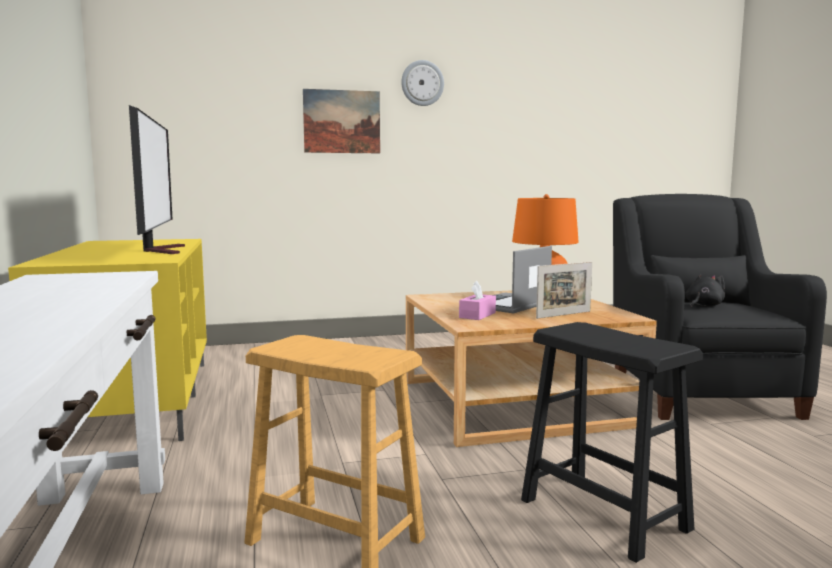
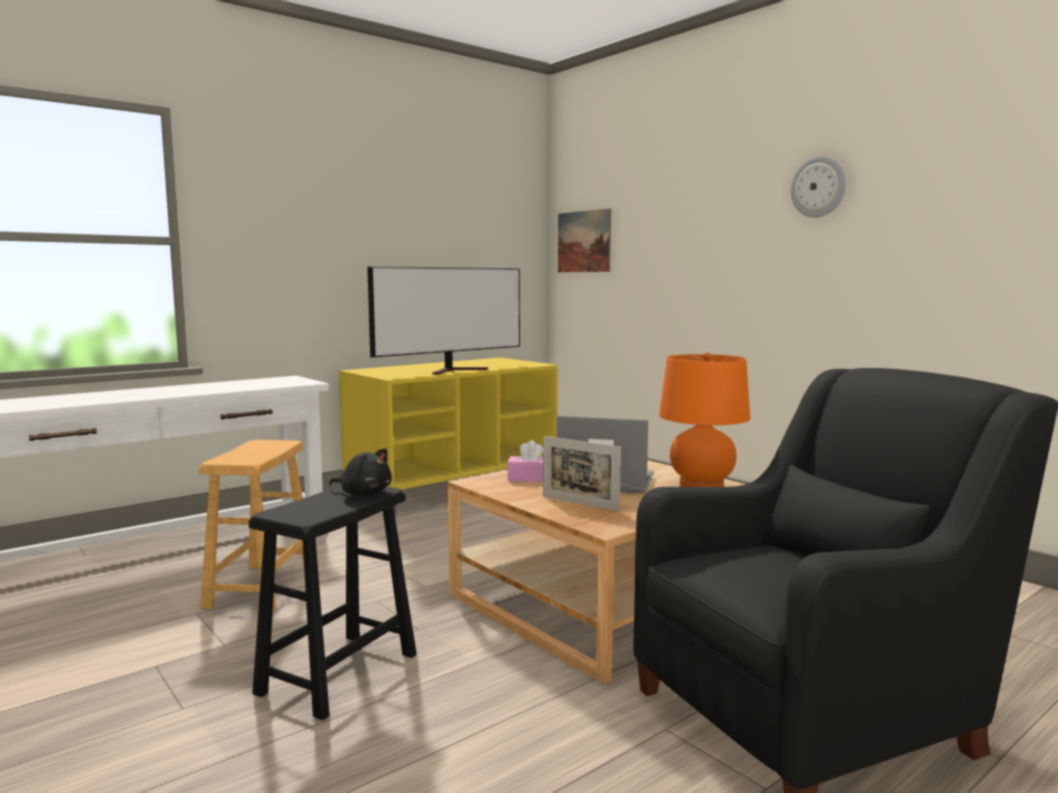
camera: 65 degrees right, 0 degrees up
picture [303,89,380,153] -> picture moved to [558,208,611,272]
black plush toy [685,274,725,307] -> black plush toy moved to [329,448,392,495]

